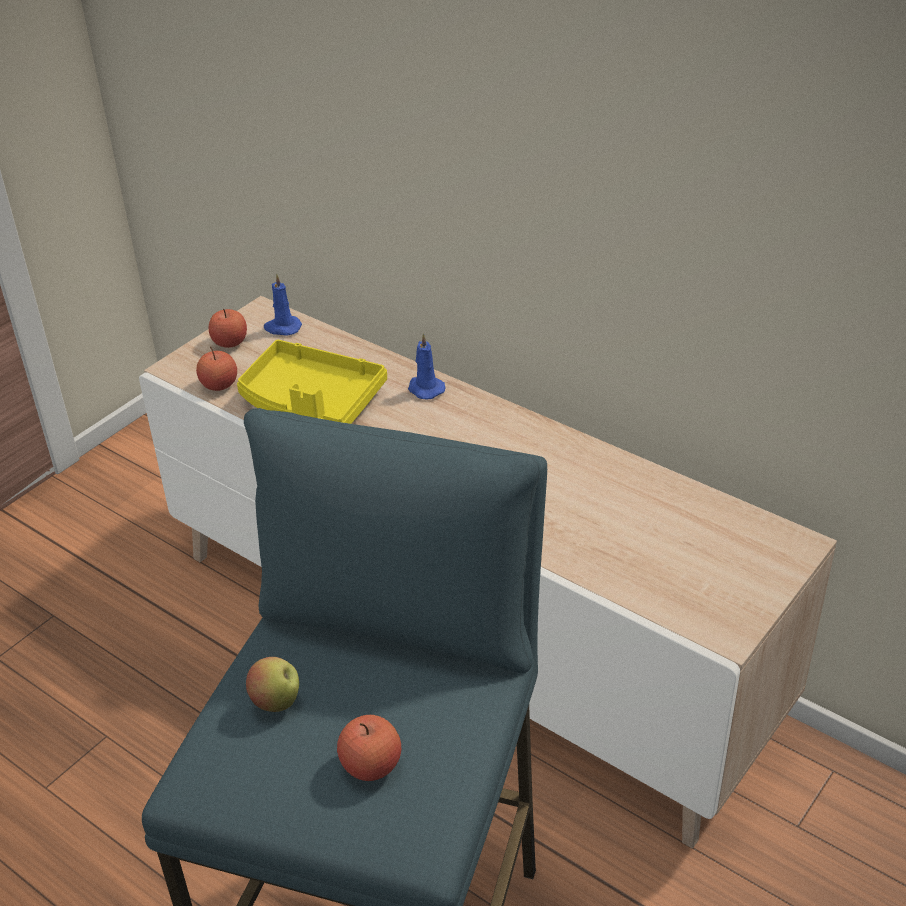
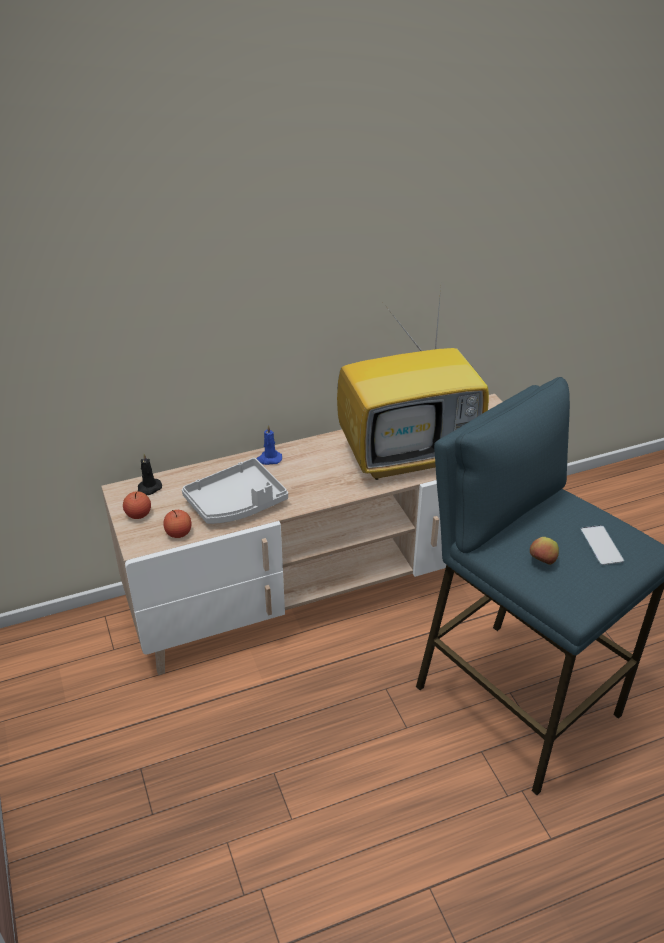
camera: 60 degrees left, 0 degrees up
yellow tray [237,340,387,424] -> grey tray [182,458,288,524]
blue candle [264,274,302,336] -> black candle [138,454,162,495]
apple [337,715,401,781] -> phone [580,525,624,565]
none -> television [337,289,489,480]

